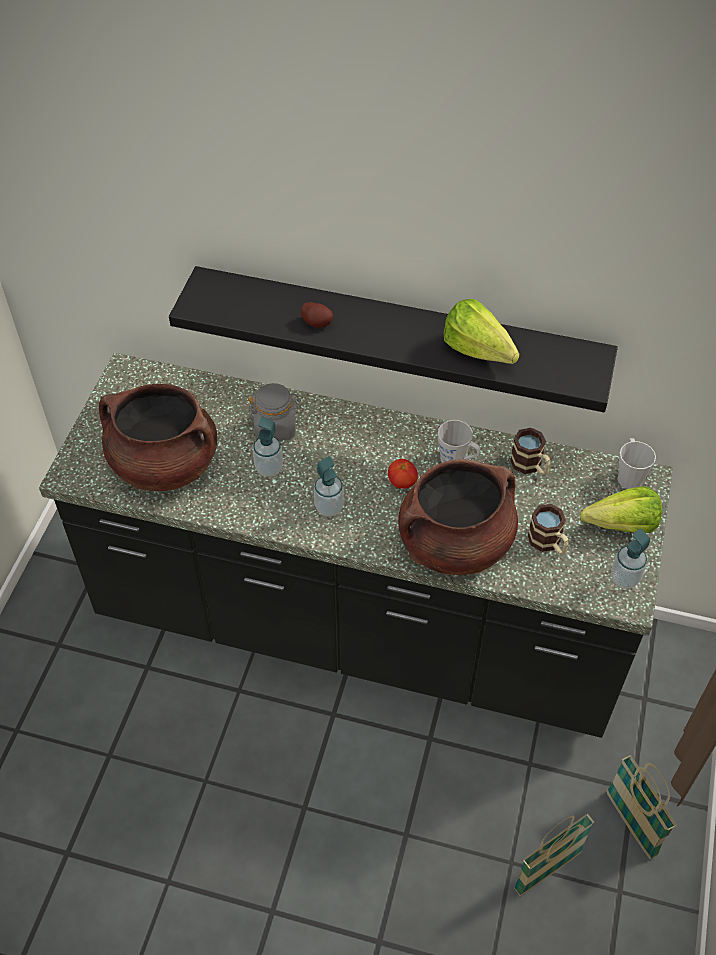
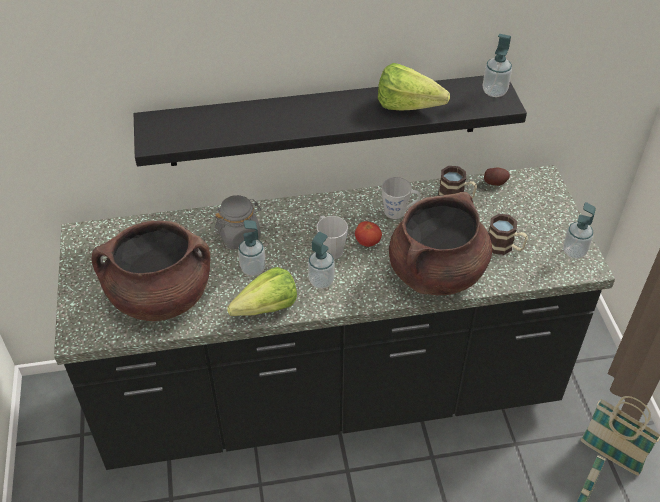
camera: 25 degrees left, 5 degrees down
potato [301,302,333,328] -> potato moved to [484,167,510,186]
lettuce [580,486,662,533] -> lettuce moved to [227,267,297,316]
grey mug [618,438,656,489] -> grey mug moved to [317,215,348,259]
none -> soap dispenser [483,34,512,97]

